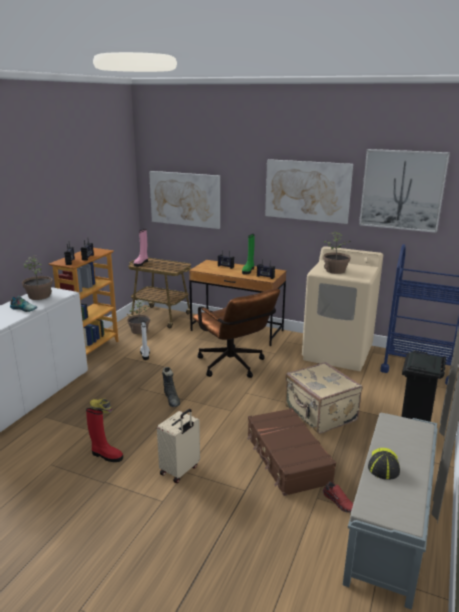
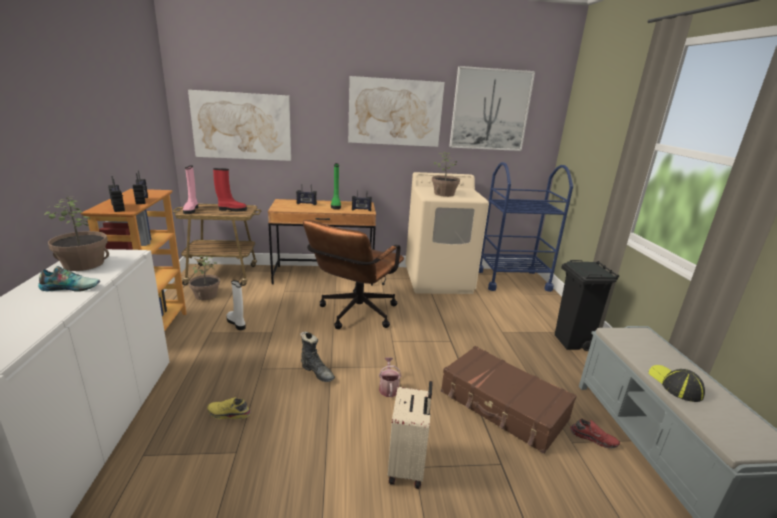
camera: 30 degrees left, 0 degrees up
red boot [86,408,123,462] -> red boot moved to [213,168,247,211]
brown office chair [193,289,280,378] -> brown office chair turned 90 degrees clockwise [303,220,404,329]
beige suitcase [285,362,362,434] -> none
none -> watering can [379,357,401,397]

